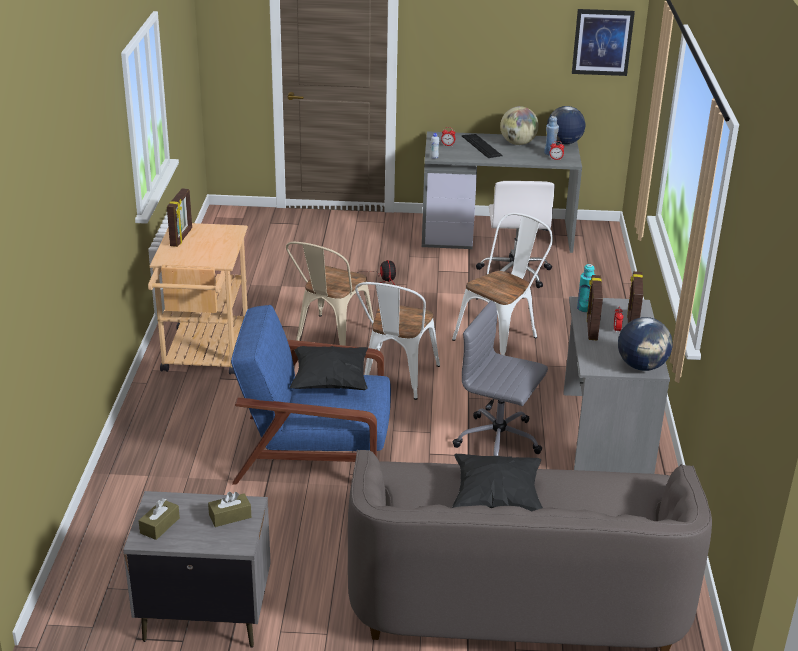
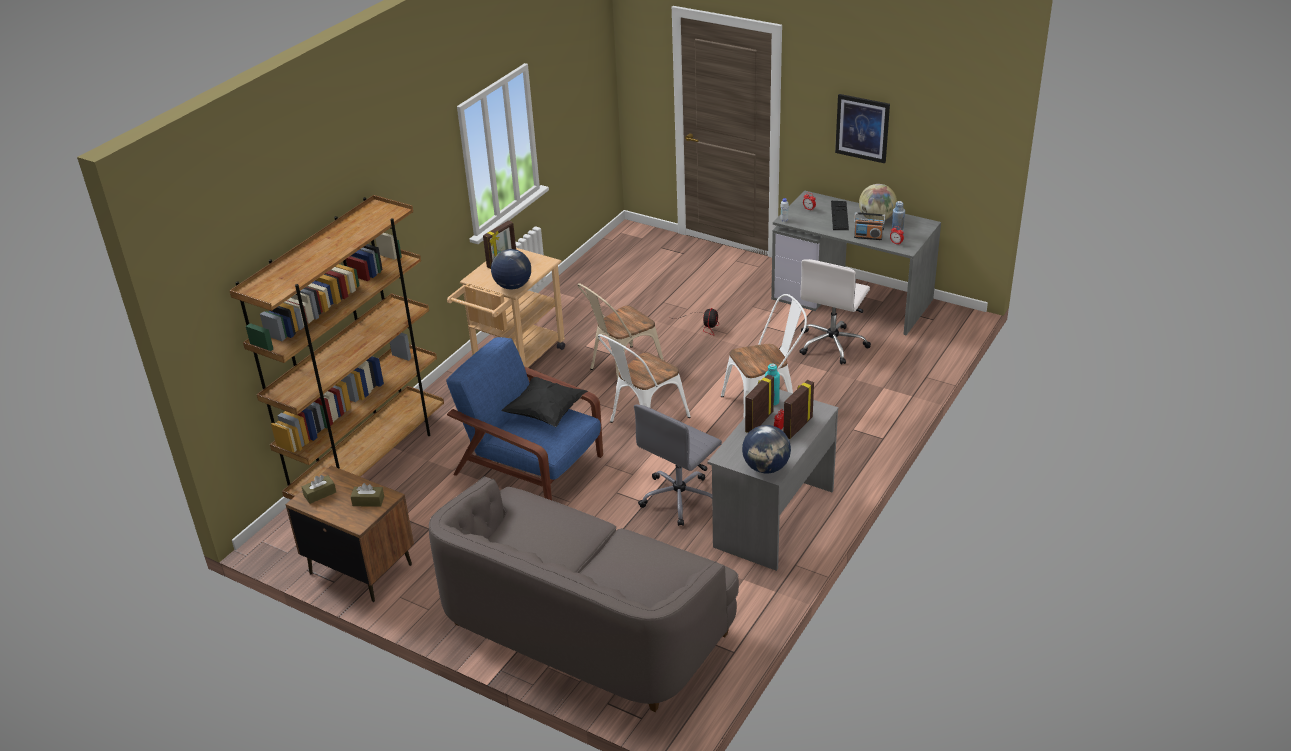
camera: 30 degrees right, 5 degrees up
grey nightstand [123,491,271,648] -> brown nightstand [285,465,414,602]
black pillow [452,454,543,511] -> none
grey office chair [453,301,548,456] -> grey office chair turned 105 degrees counterclockwise [634,404,722,526]
globe [547,106,585,145] -> globe moved to [491,249,531,290]
picture [572,9,635,76] -> picture moved to [835,94,890,163]
none -> brown bookcase [229,195,444,500]
none -> radio [854,212,885,240]

